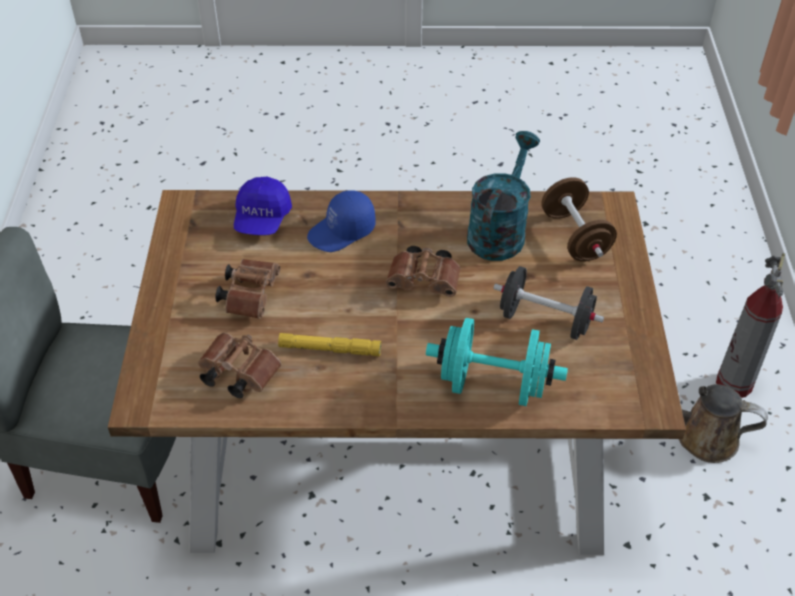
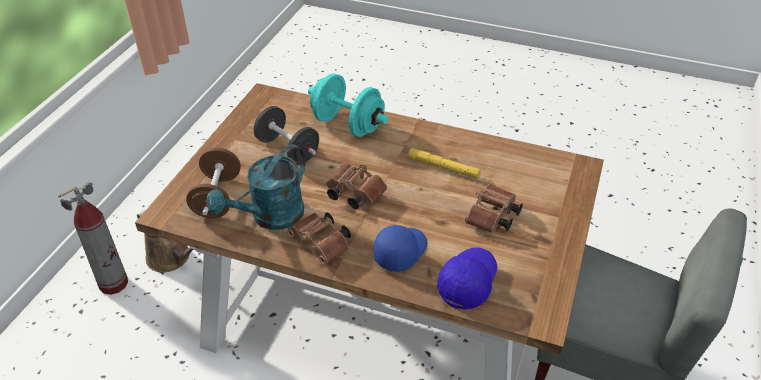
camera: 160 degrees left, 5 degrees down
brown binoculars [198,332,281,398] -> brown binoculars moved to [287,213,351,264]
blue cap [307,190,375,252] -> blue cap turned 45 degrees counterclockwise [374,225,427,272]

